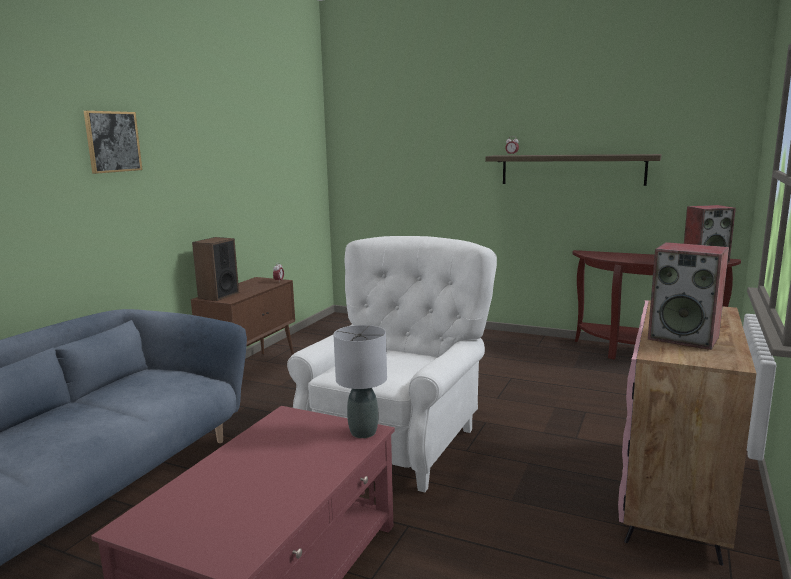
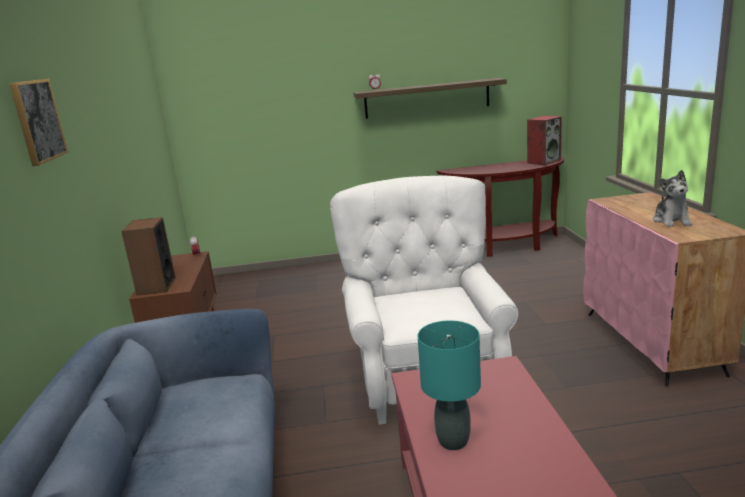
camera: 30 degrees left, 5 degrees up
grey table lamp [334,325,387,438] -> none
speaker [648,242,729,350] -> plush toy [653,170,692,227]
none -> turquoise table lamp [417,321,481,450]

